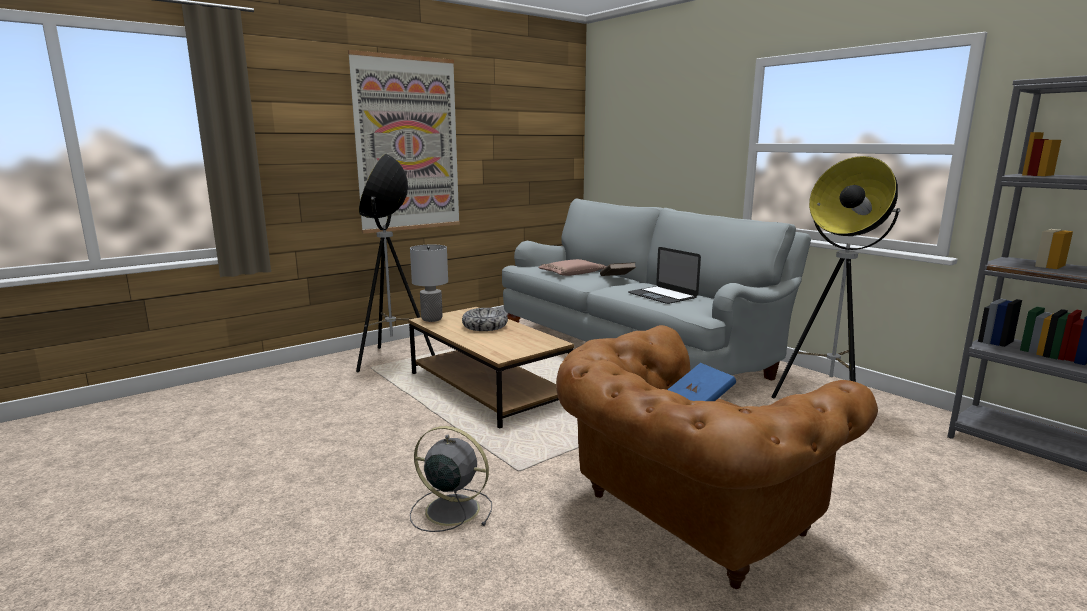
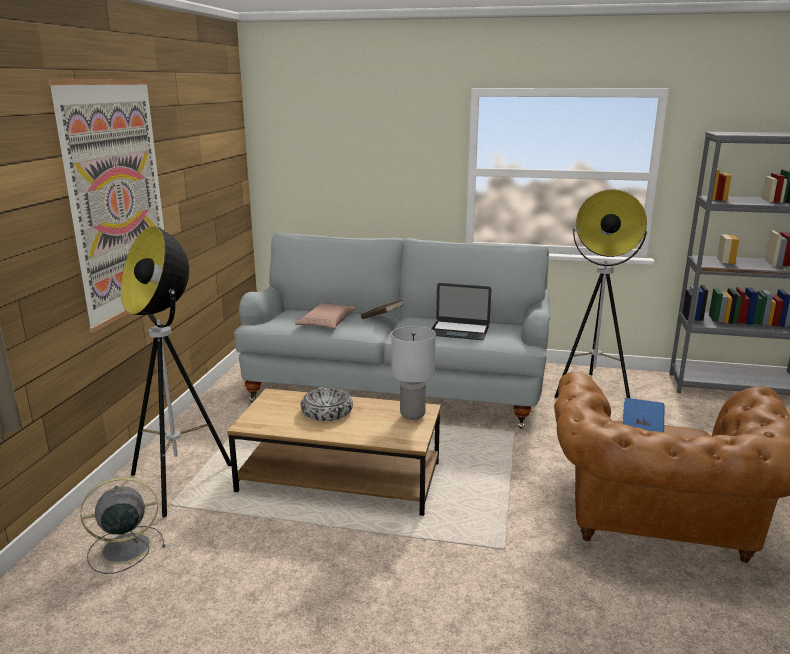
camera: 40 degrees left, 5 degrees up
grey table lamp [410,245,448,322] -> grey table lamp moved to [391,326,436,420]
grey fan [410,426,492,532] -> grey fan moved to [80,477,166,574]

